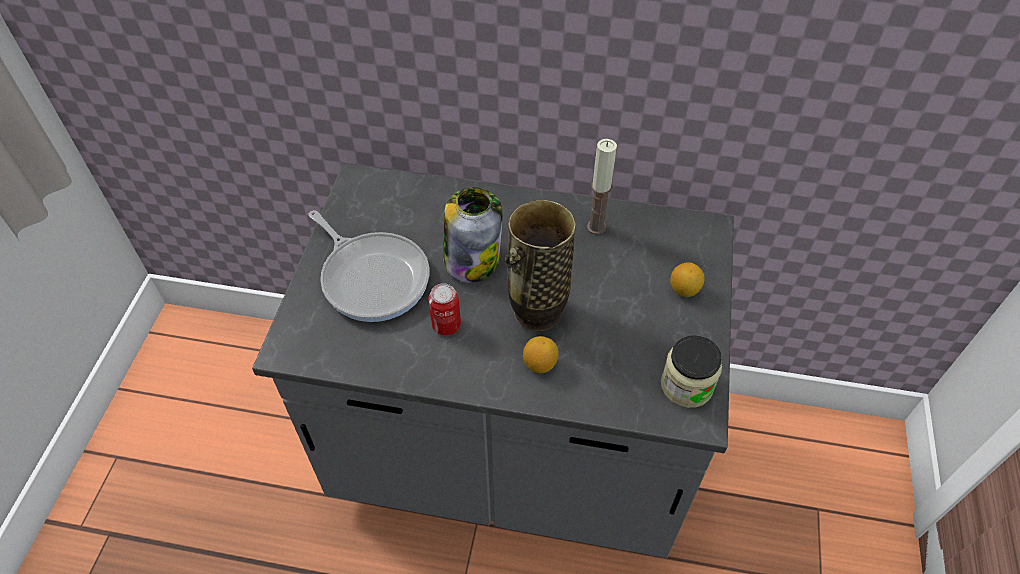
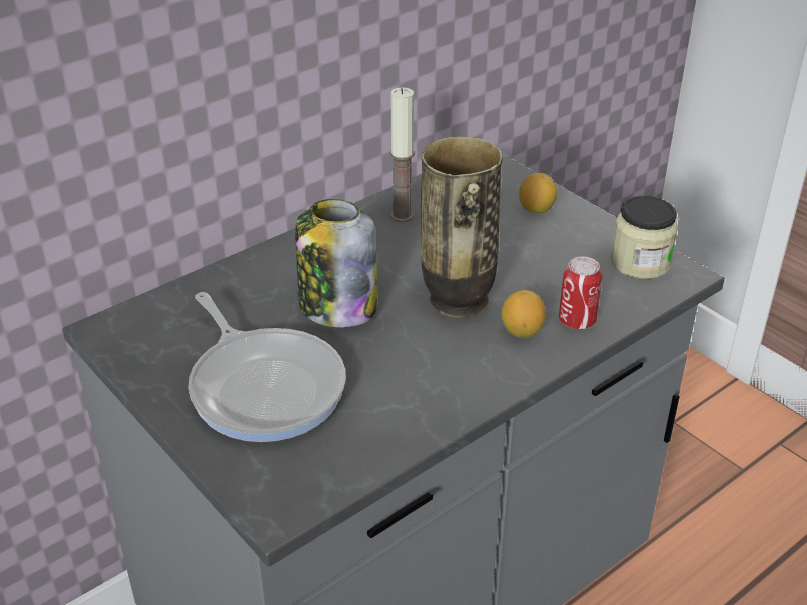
camera: 50 degrees left, 15 degrees down
frying pan [308,210,430,322] -> frying pan turned 60 degrees clockwise [188,292,346,442]
can [428,283,461,335] -> can moved to [559,256,602,329]

